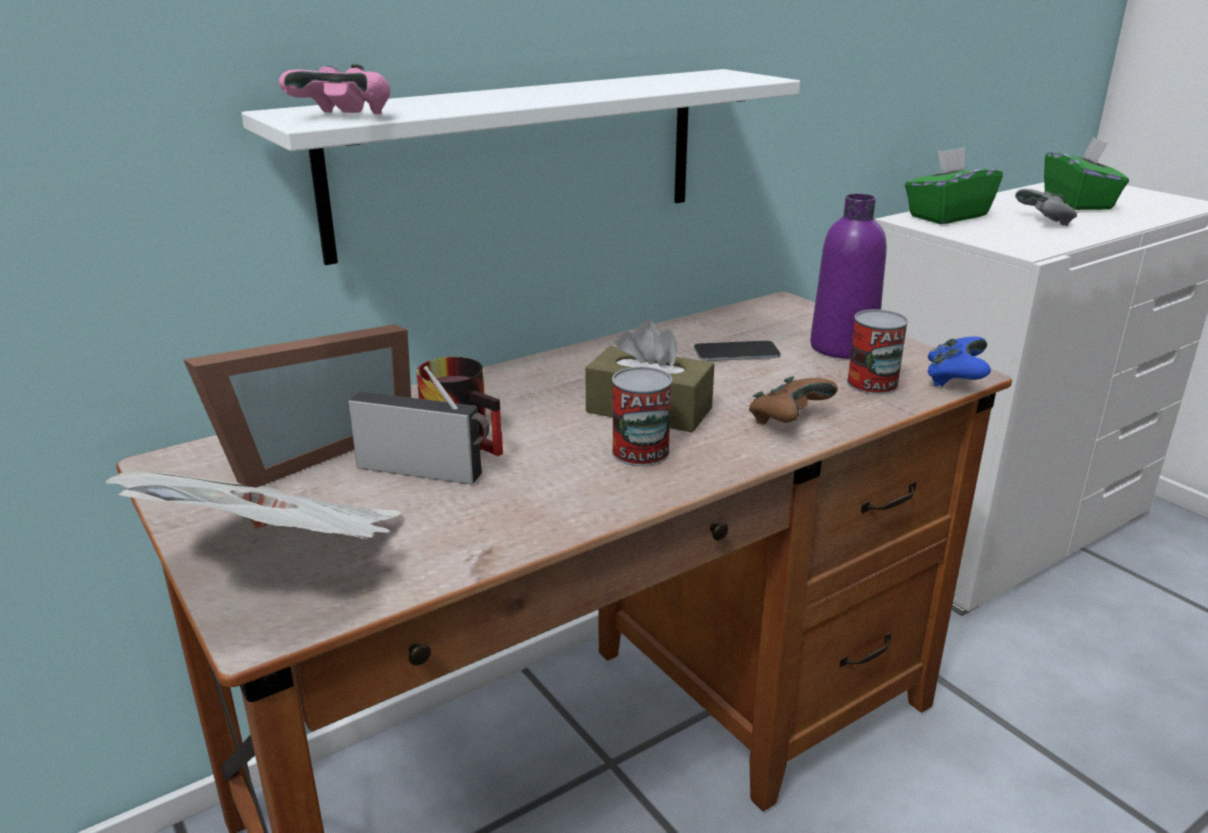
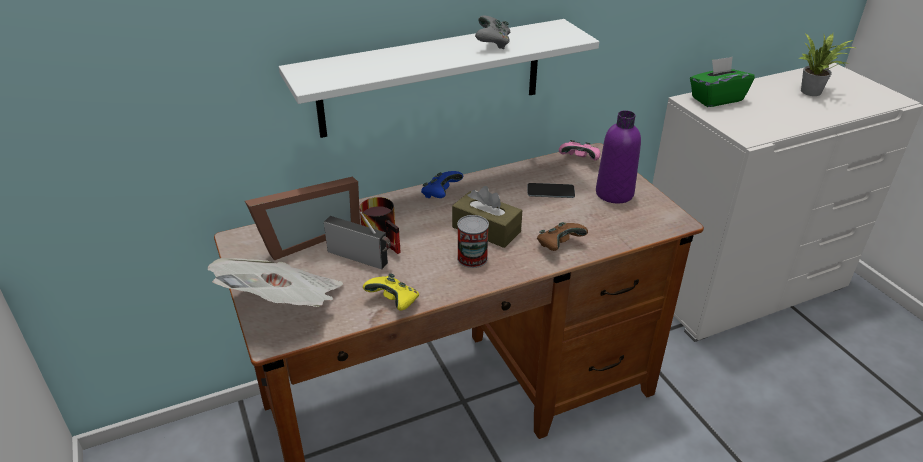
camera: 10 degrees right, 10 degrees up
pink game controller [279,64,390,114] -> pink game controller moved to [559,140,600,160]
can [847,309,908,395] -> none
blue game controller [927,336,991,386] -> blue game controller moved to [421,171,463,198]
grey game controller [1015,189,1077,226] -> grey game controller moved to [475,16,510,50]
green tissue box [1044,137,1129,210] -> potted plant [798,33,855,96]
none -> yellow game controller [363,273,419,311]

